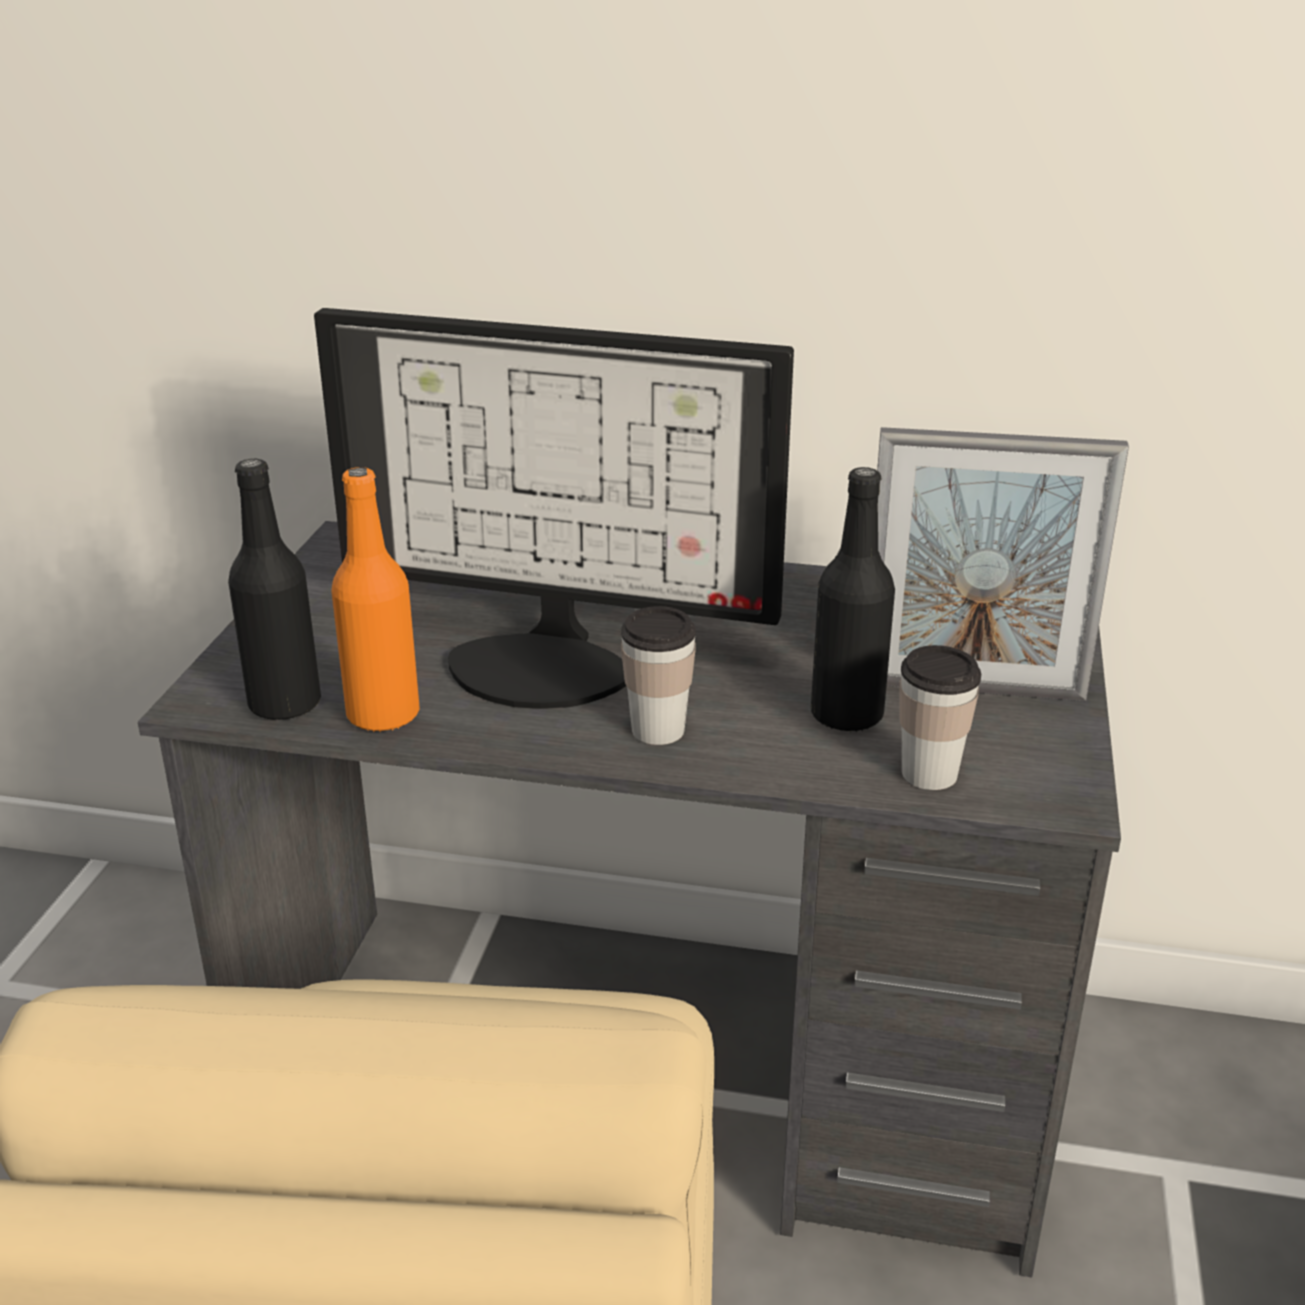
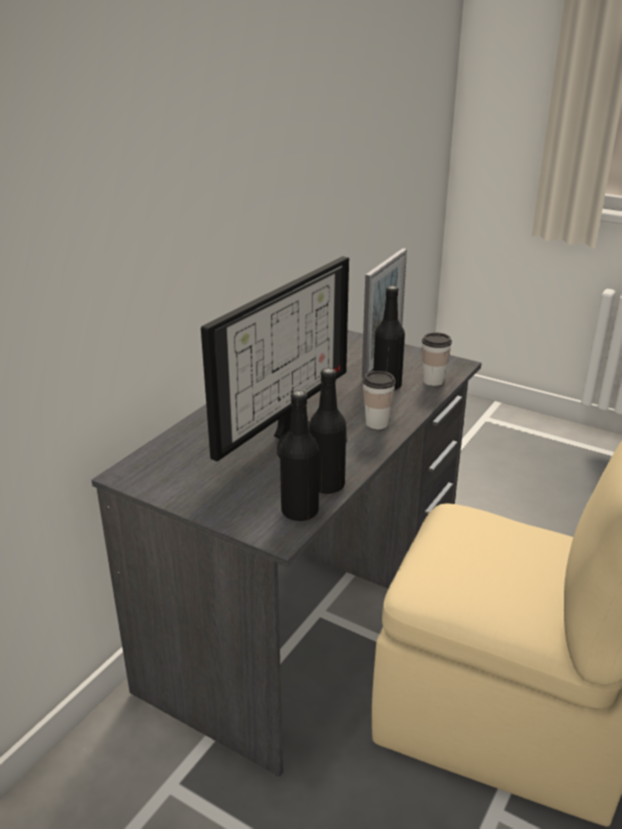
camera: 70 degrees left, 0 degrees up
orange bottle [331,467,419,732] -> black bottle [309,368,346,494]

